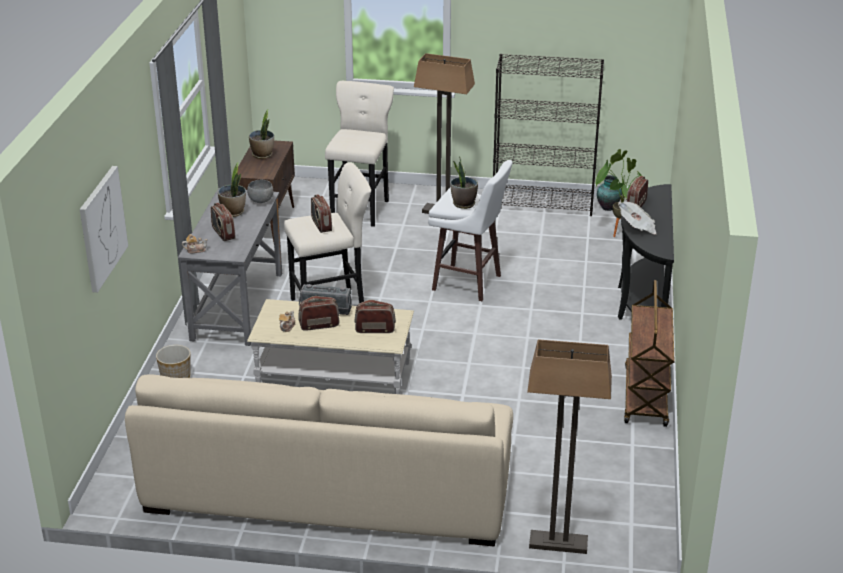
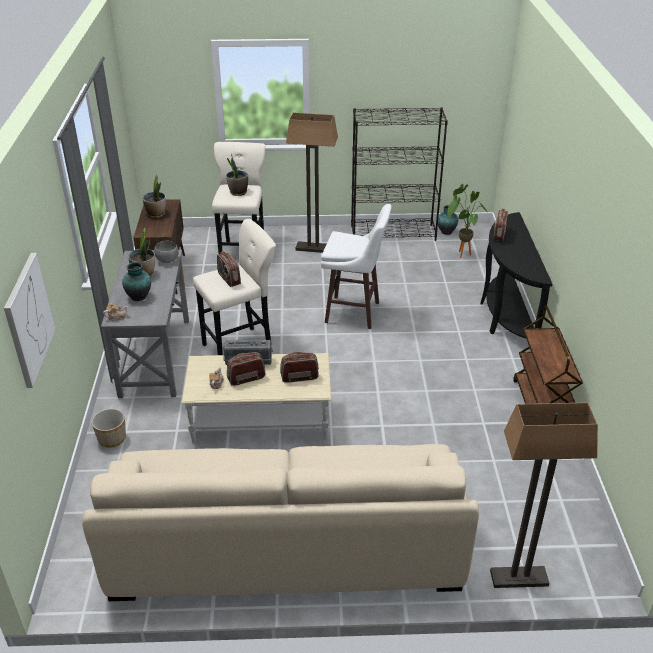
camera: 10 degrees left, 5 degrees up
radio [211,203,236,241] -> vase [122,262,151,301]
potted plant [450,156,478,209] -> potted plant moved to [226,154,248,196]
newspaper [618,202,656,234] -> none

